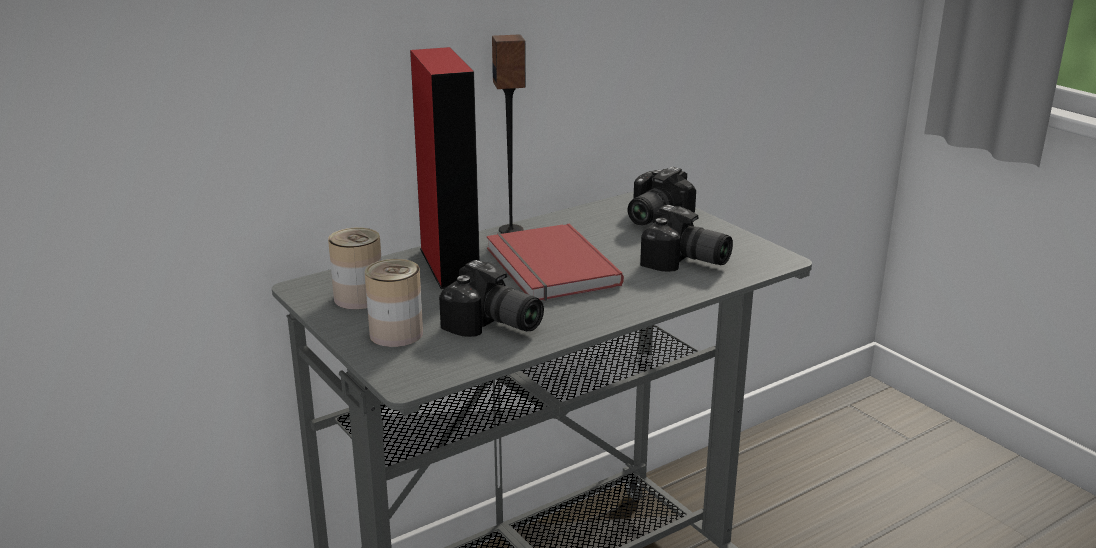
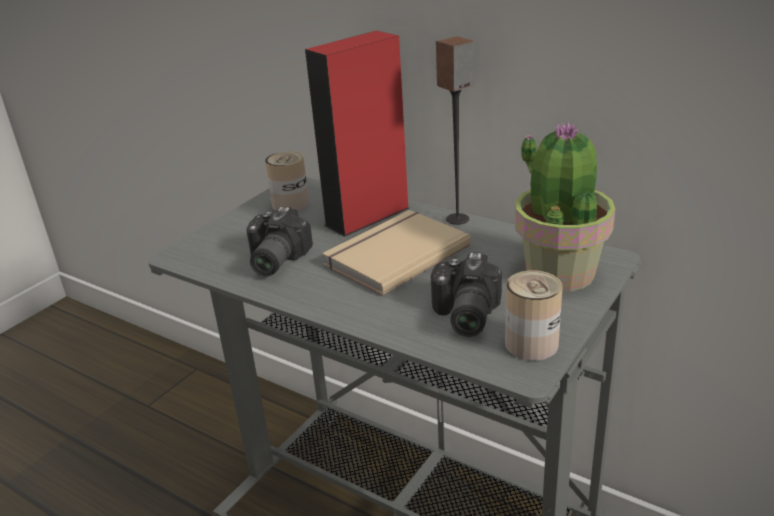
camera: 70 degrees right, 5 degrees up
can [365,259,423,347] -> can moved to [505,270,563,361]
red book [487,224,624,301] -> beige book [322,210,471,295]
camera [627,167,696,225] -> potted plant [515,121,615,292]

